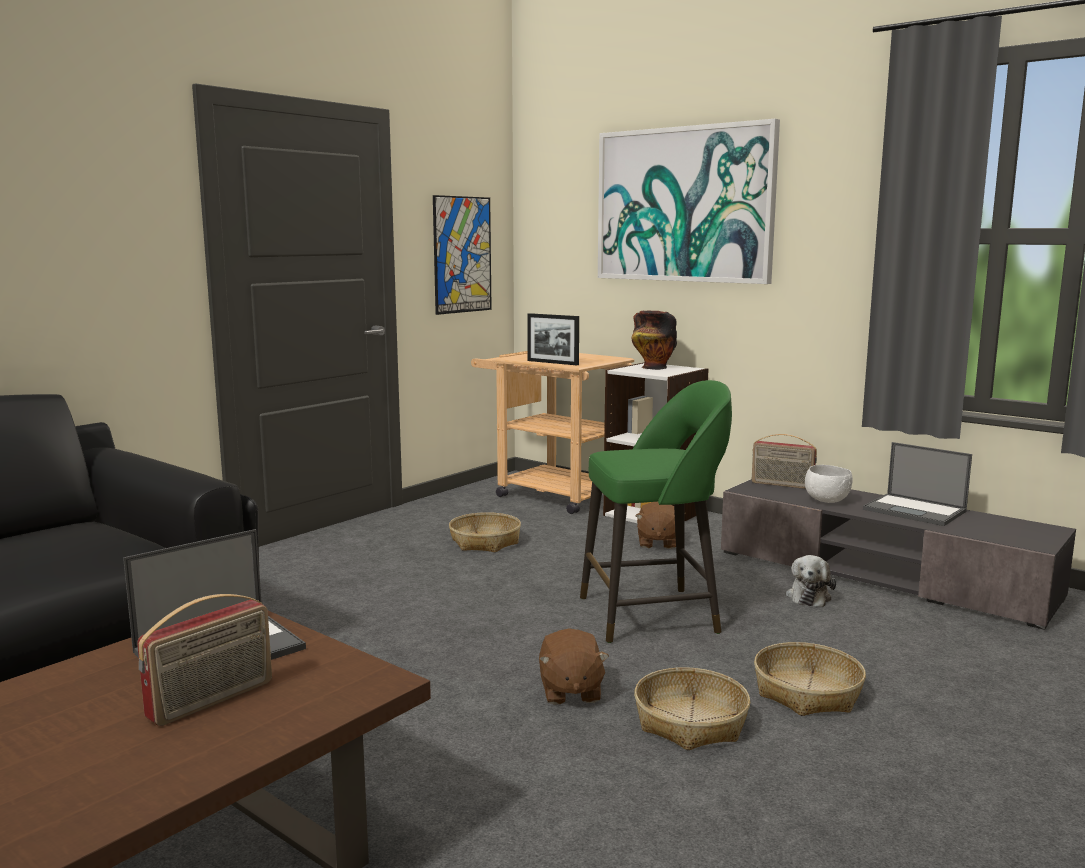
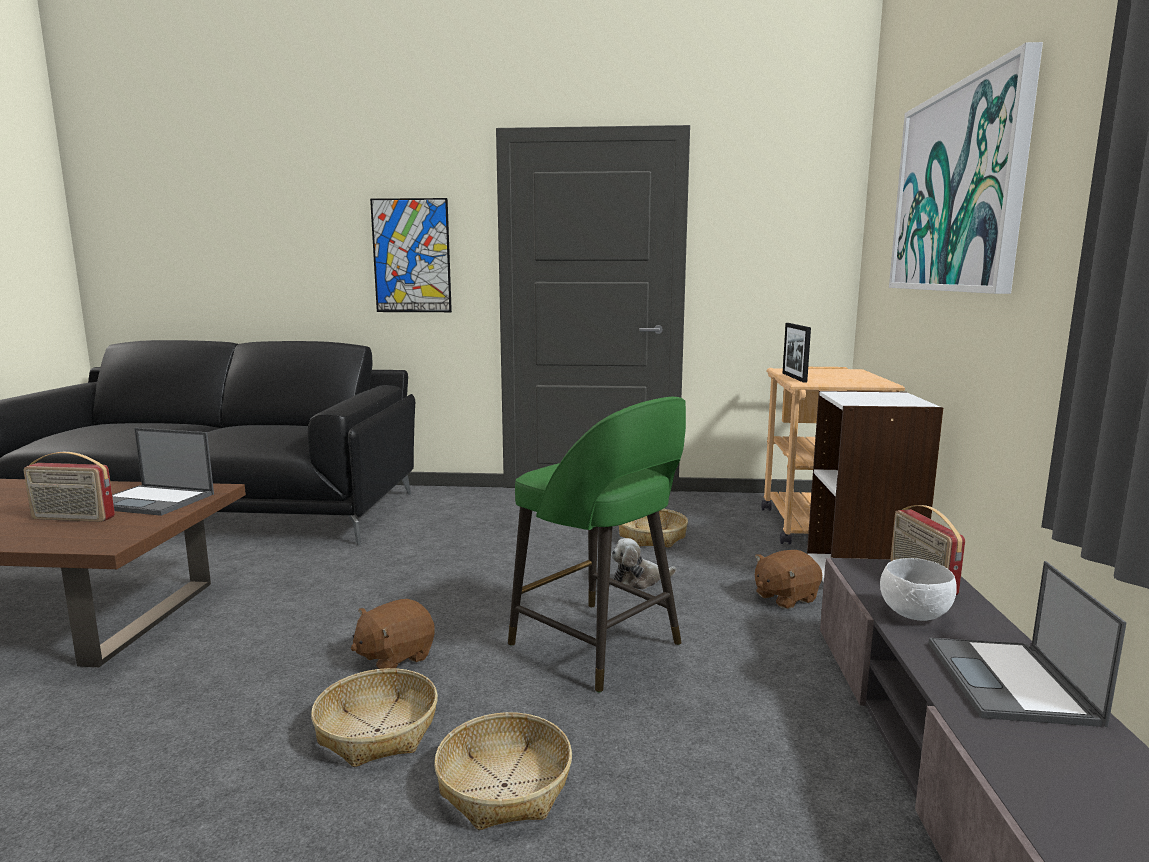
camera: 55 degrees right, 0 degrees up
picture [433,195,492,315] -> picture moved to [370,198,452,312]
vase [632,311,677,370] -> none
plush toy [786,555,836,607] -> plush toy moved to [611,538,676,590]

